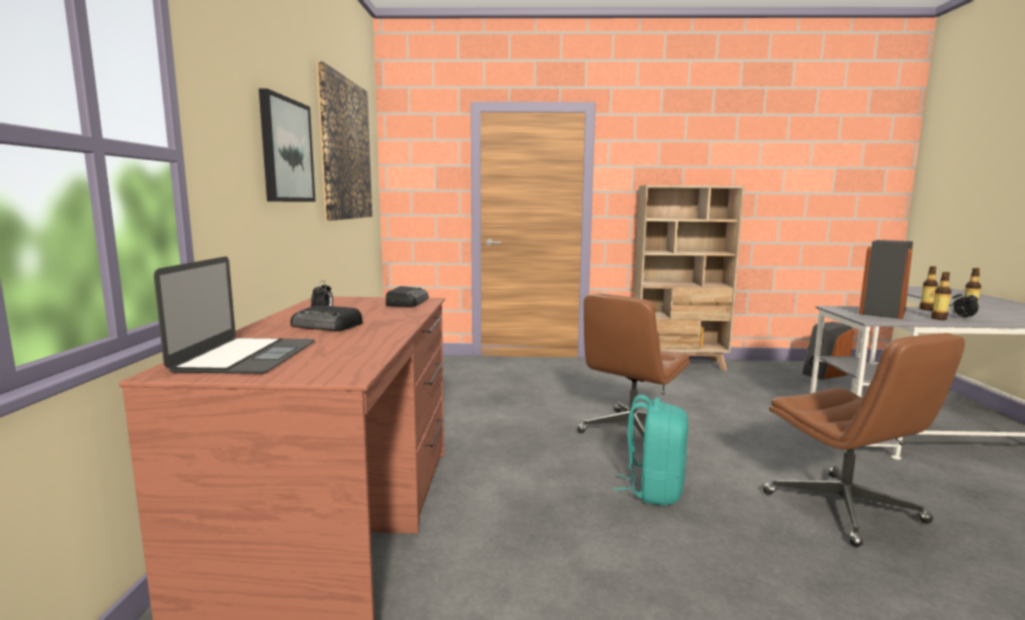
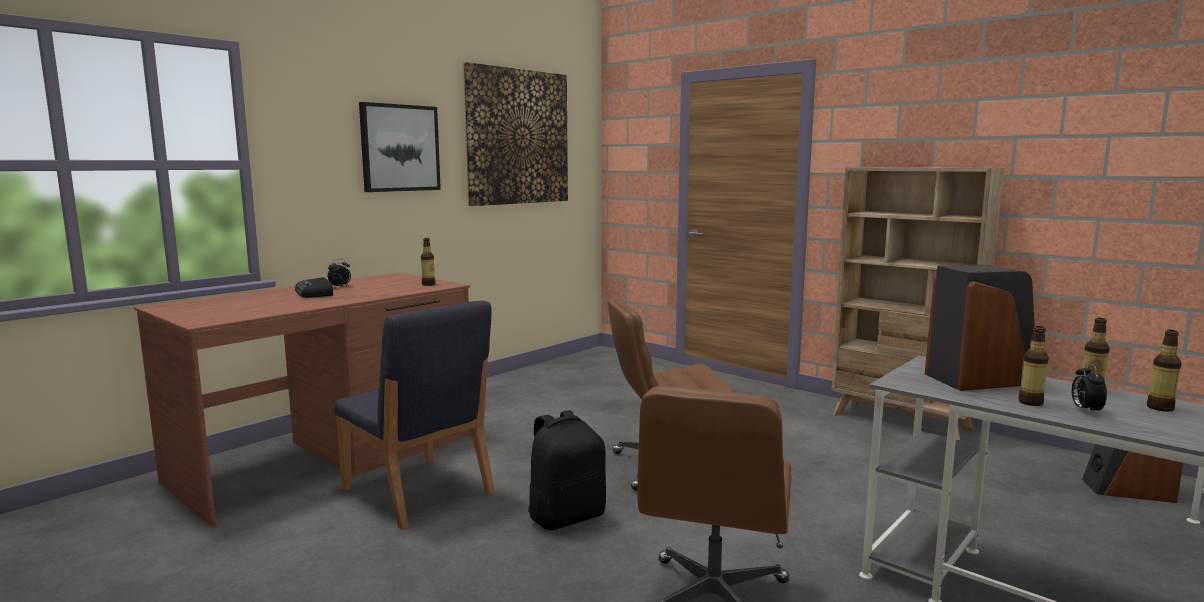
camera: 40 degrees right, 0 degrees up
laptop [154,256,315,374] -> none
radio [386,286,429,307] -> bottle [421,238,435,286]
turquoise backpack [613,395,688,505] -> black backpack [528,410,606,530]
none -> blue chair [334,301,495,530]

